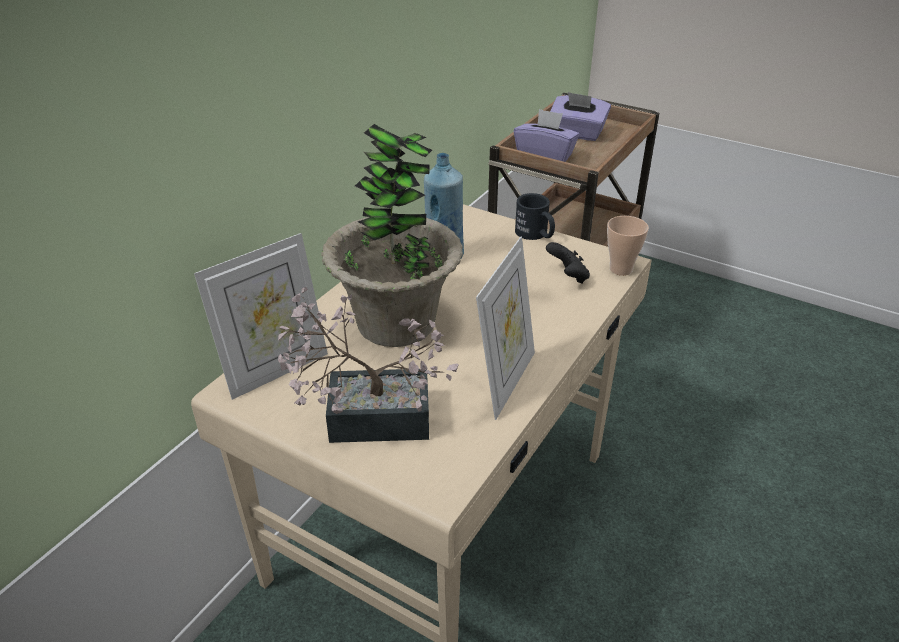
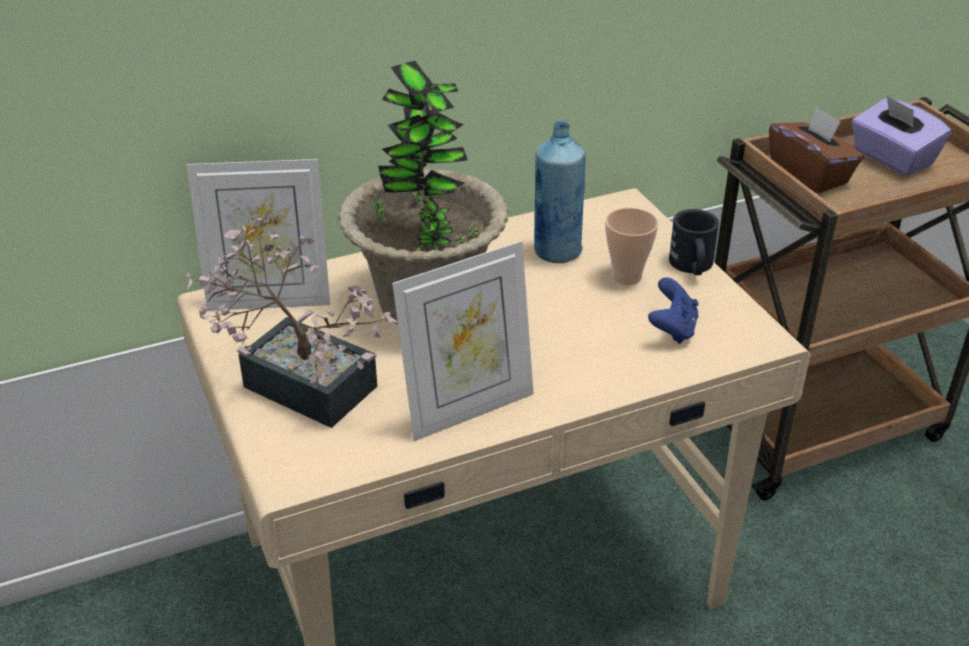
camera: 35 degrees right, 0 degrees up
purple tissue box [514,109,580,162] -> brown tissue box [769,107,864,193]
black game controller [546,242,590,284] -> blue game controller [648,277,698,344]
cup [607,216,649,276] -> cup moved to [605,208,658,285]

